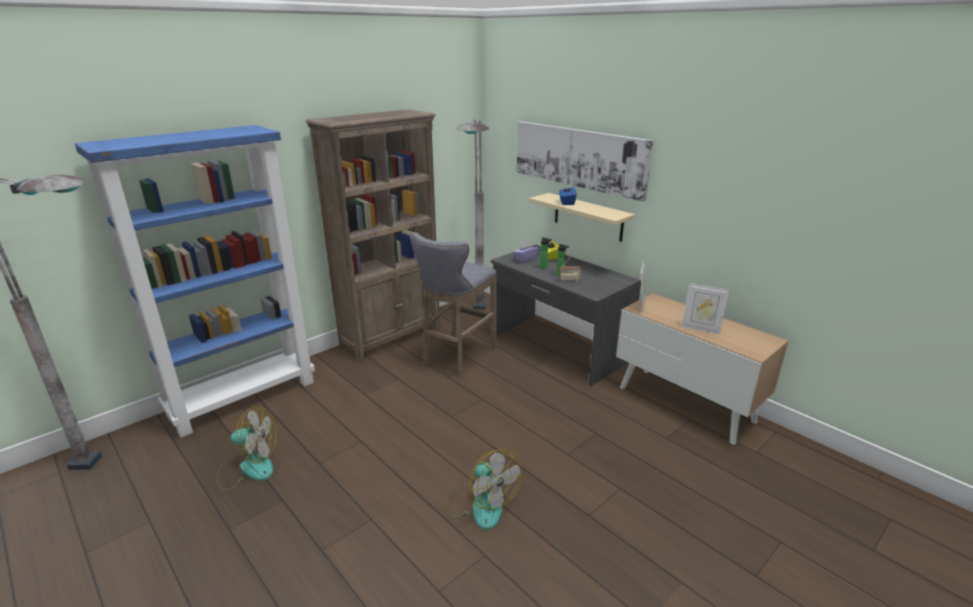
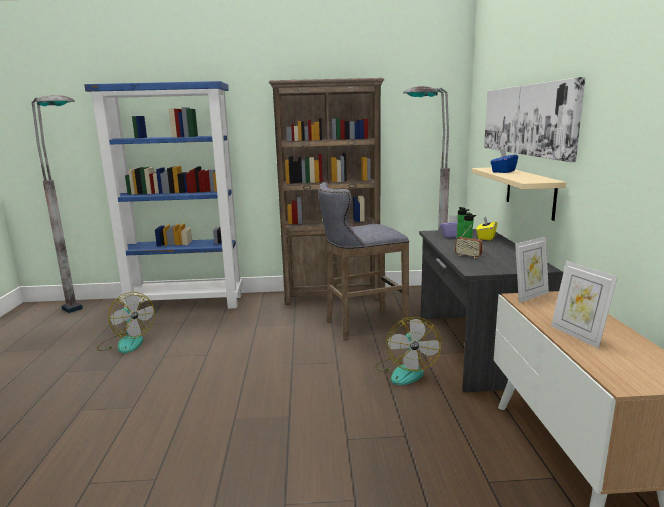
camera: 40 degrees right, 10 degrees down
fan [446,449,522,530] -> fan moved to [375,317,442,385]

